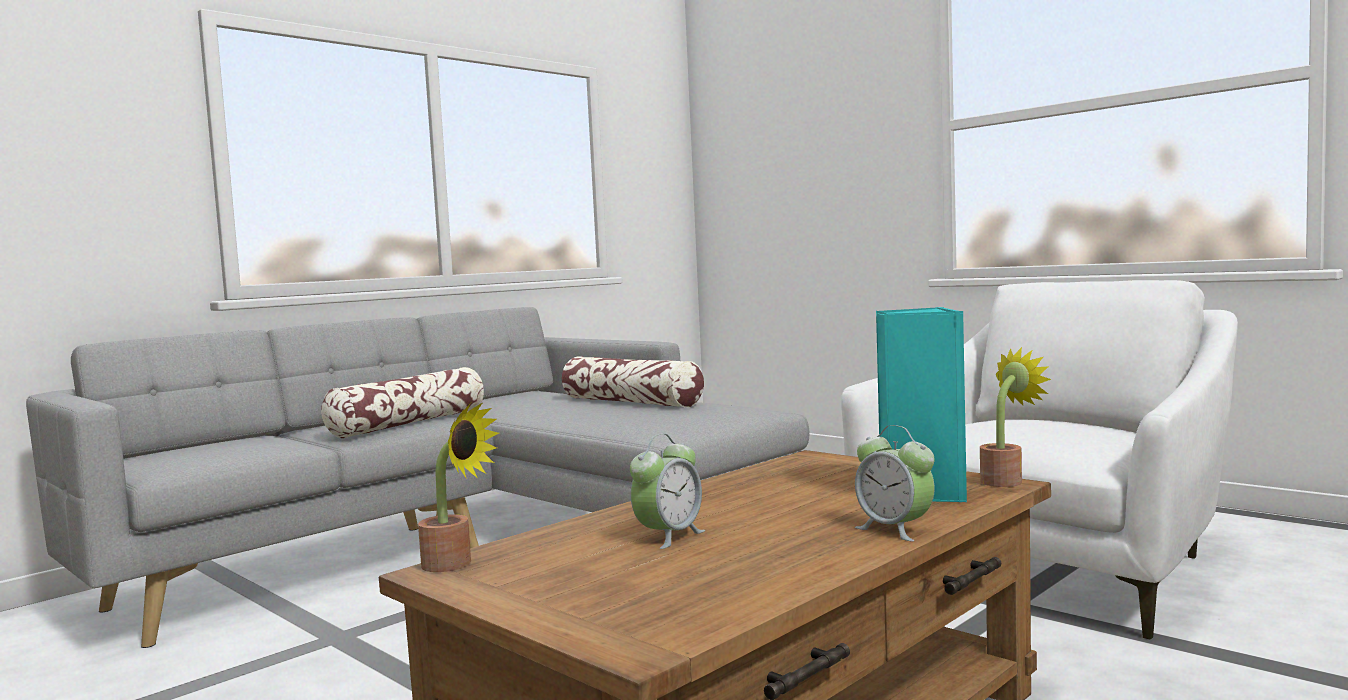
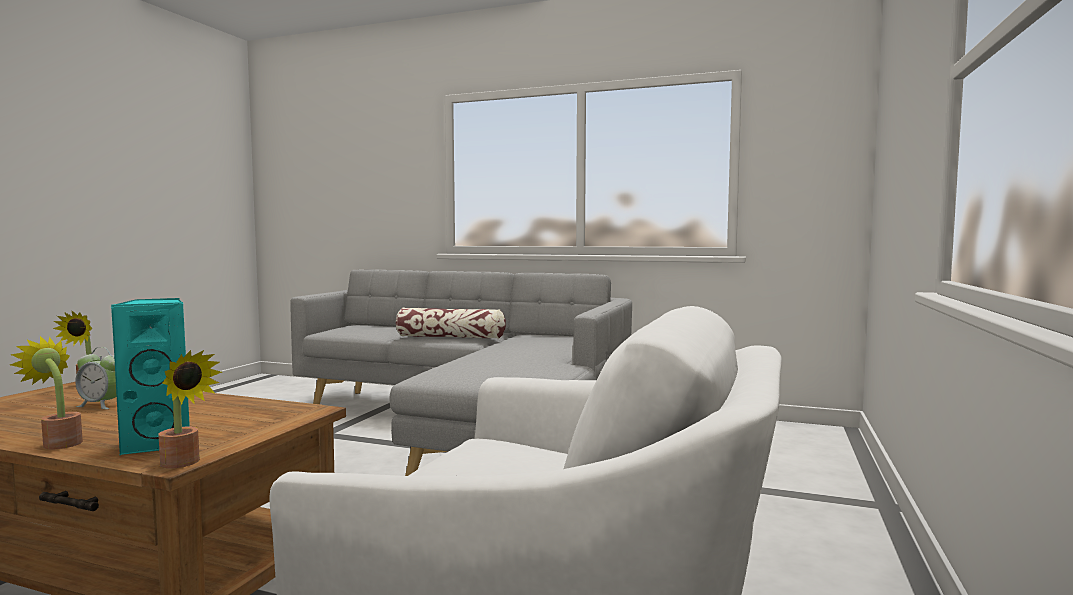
camera: 65 degrees right, 0 degrees up
pillow [562,356,704,408] -> none
alarm clock [855,425,935,542] -> potted plant [10,336,83,450]

